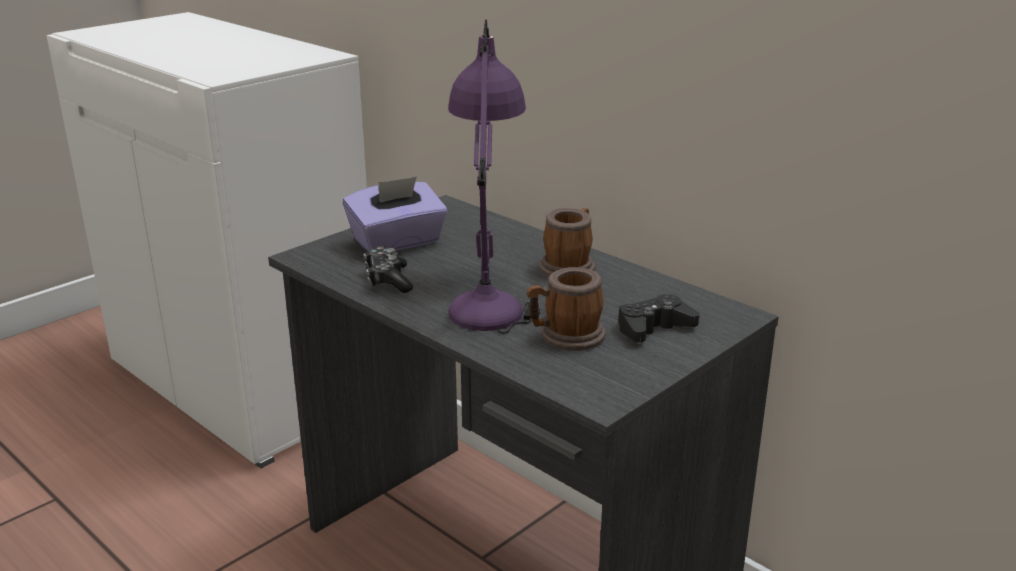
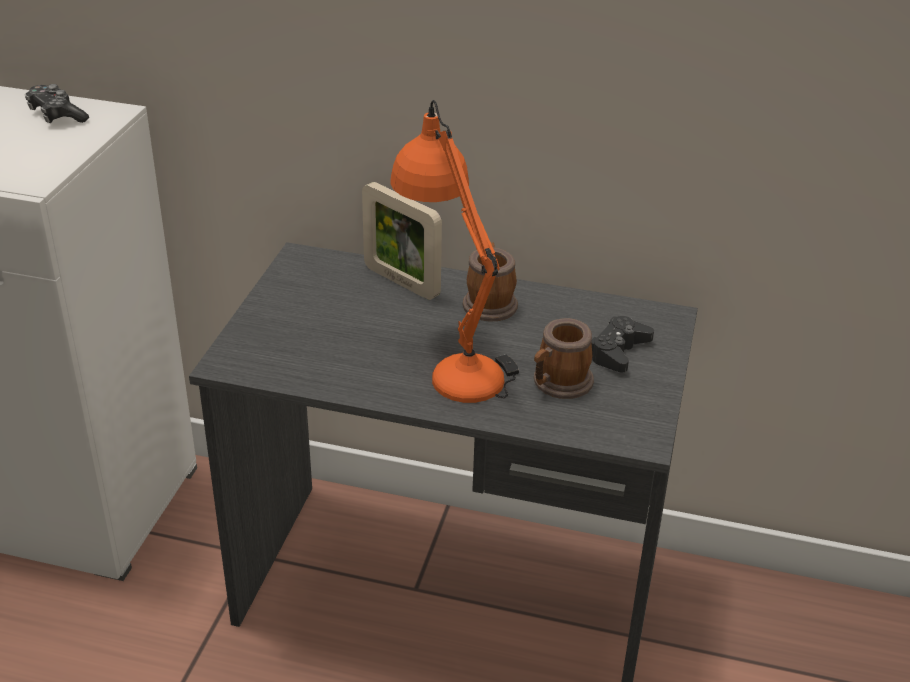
camera: 30 degrees left, 10 degrees up
purple tissue box [343,176,448,251] -> none
game controller [364,246,413,293] -> game controller moved to [25,84,89,123]
purple table lamp [448,20,540,334] -> orange table lamp [390,100,519,403]
none -> picture frame [362,182,442,300]

